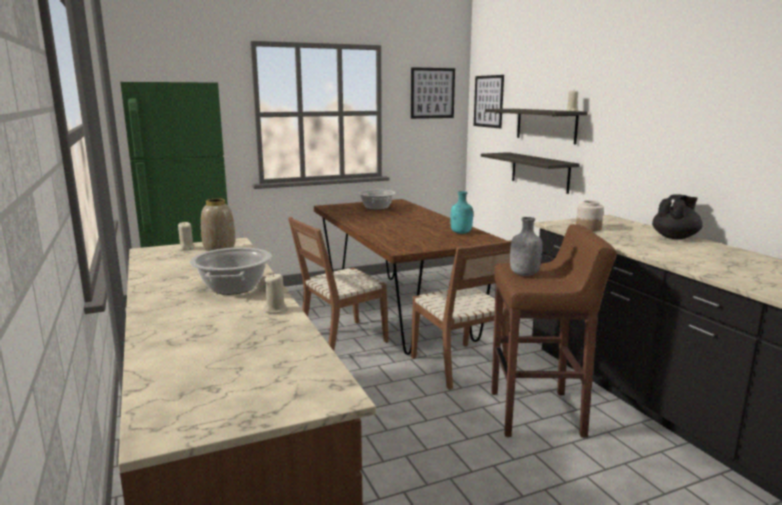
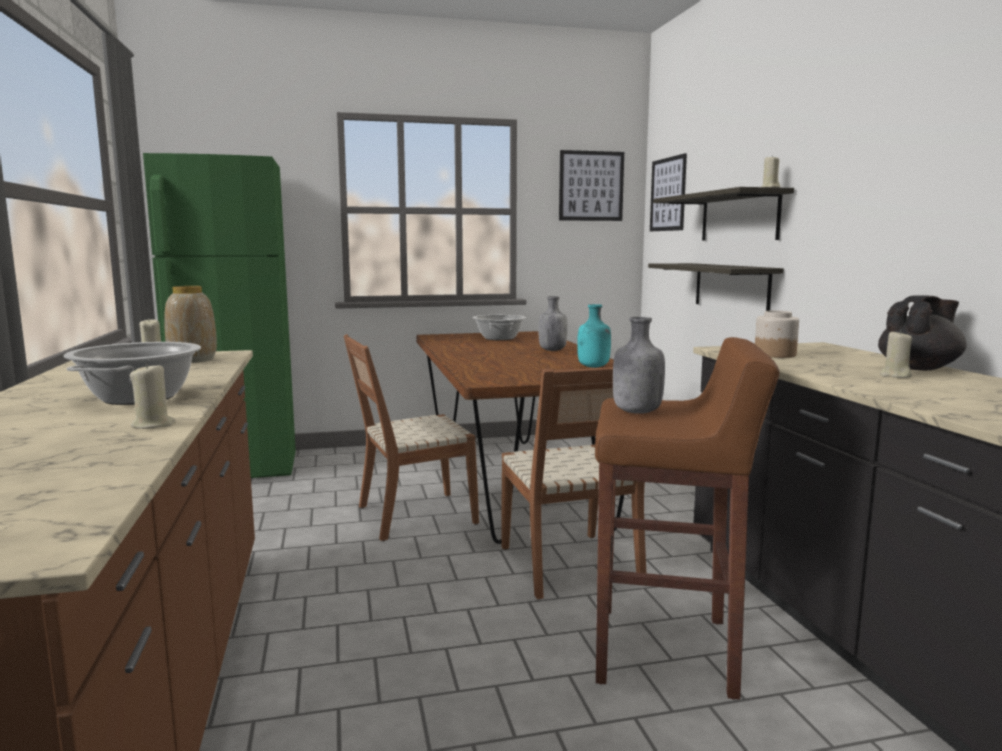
camera: 10 degrees right, 5 degrees down
none -> grey bottle [539,296,567,351]
none -> beige candle [880,330,912,378]

